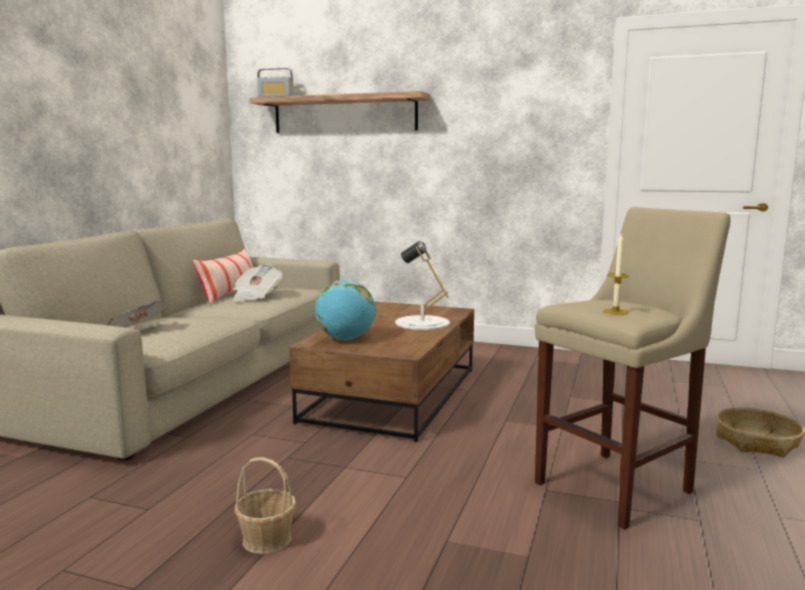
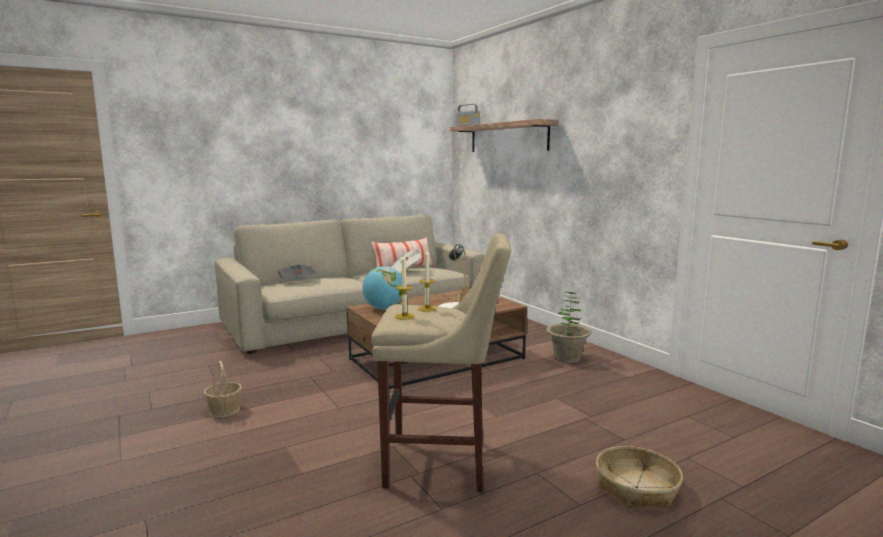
camera: 40 degrees right, 0 degrees up
none -> candle [418,251,437,312]
none -> potted plant [546,292,592,363]

